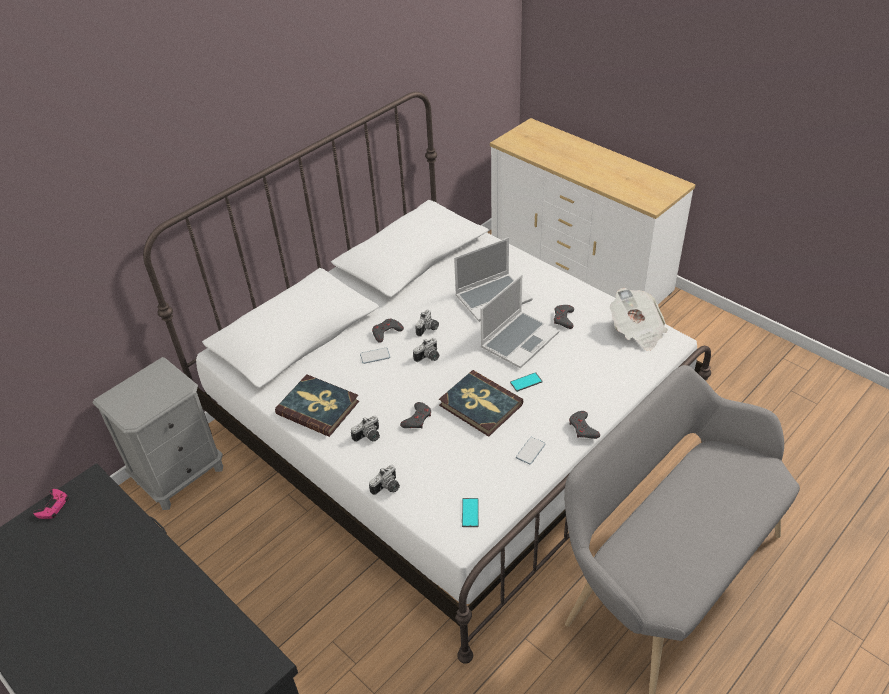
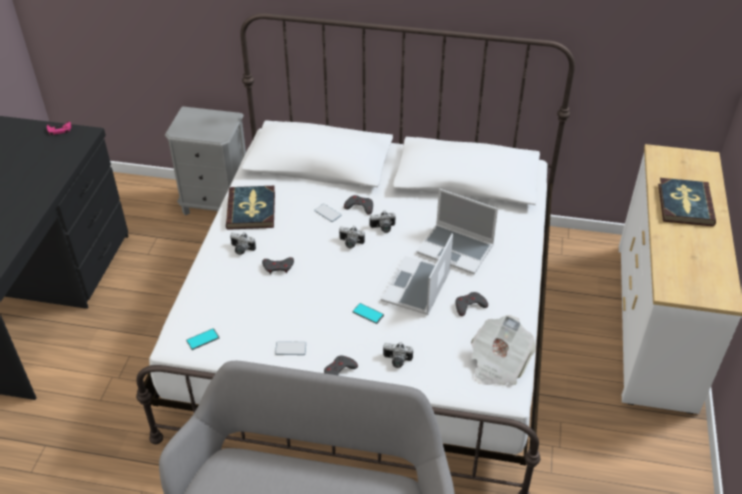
camera: 55 degrees right, 0 degrees up
camera [369,465,400,495] -> camera moved to [383,342,413,368]
book [439,370,523,437] -> book moved to [658,178,716,226]
laptop [480,275,559,368] -> laptop turned 105 degrees clockwise [381,234,453,315]

